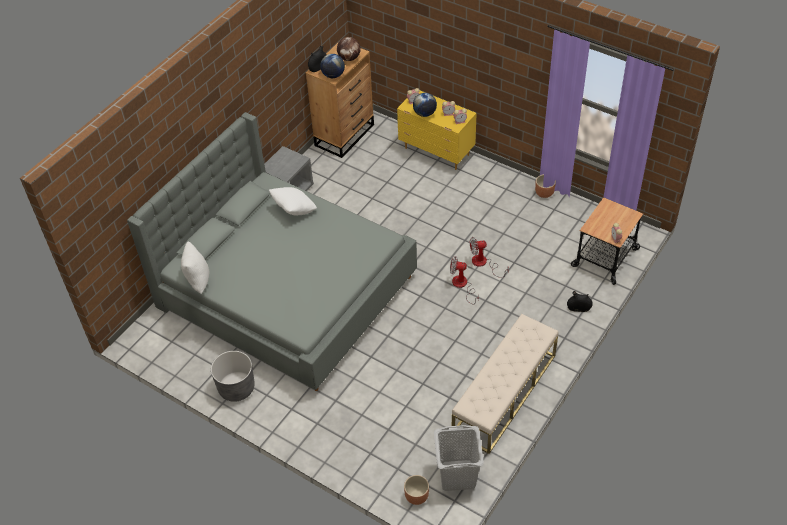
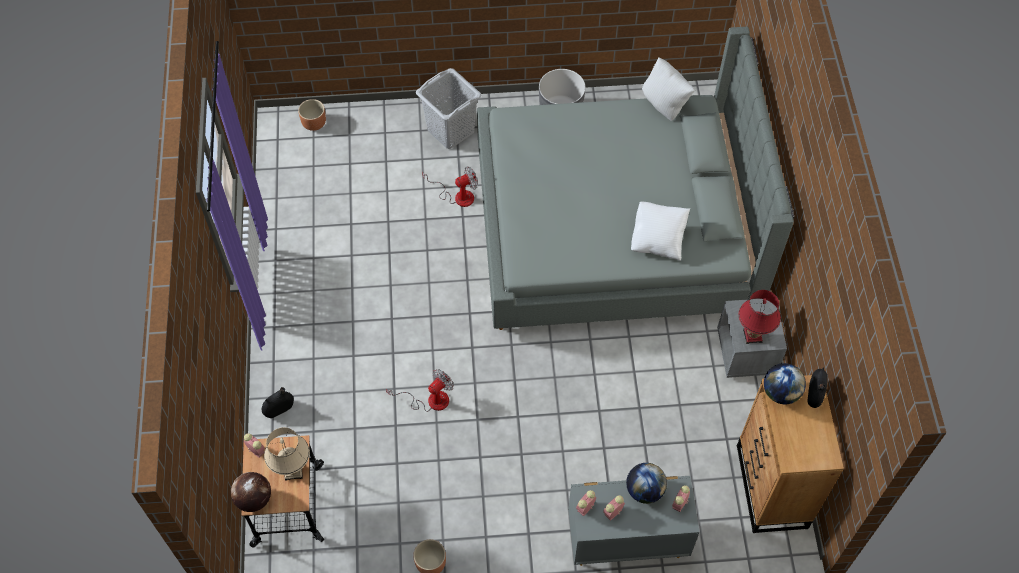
camera: 140 degrees right, 10 degrees up
globe [337,37,361,61] -> globe moved to [231,472,271,512]
yellow dresser [397,91,477,170] -> grey dresser [568,476,699,566]
grey laundry basket [434,425,484,491] -> grey laundry basket moved to [416,68,481,149]
fan [450,256,479,304] -> fan moved to [422,167,478,207]
beige bench [452,314,558,454] -> none
none -> beige table lamp [264,427,310,481]
none -> red table lamp [739,290,781,344]

